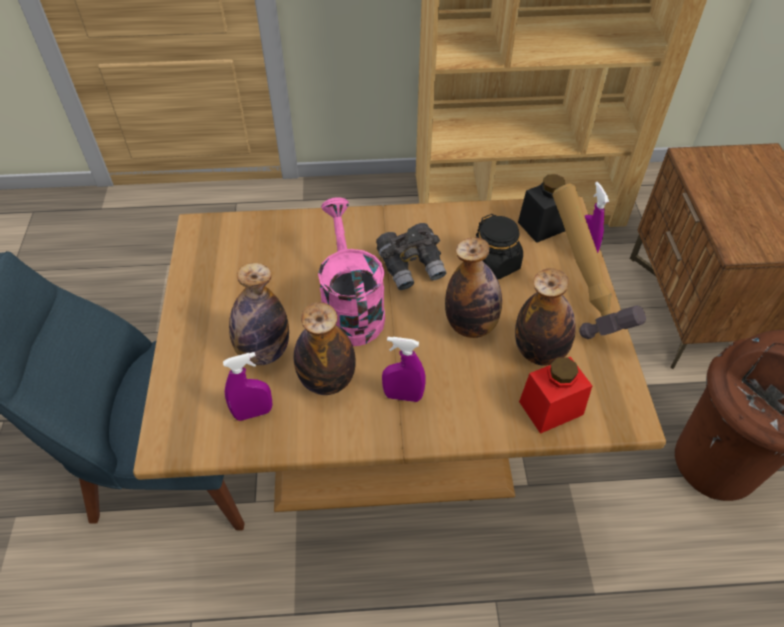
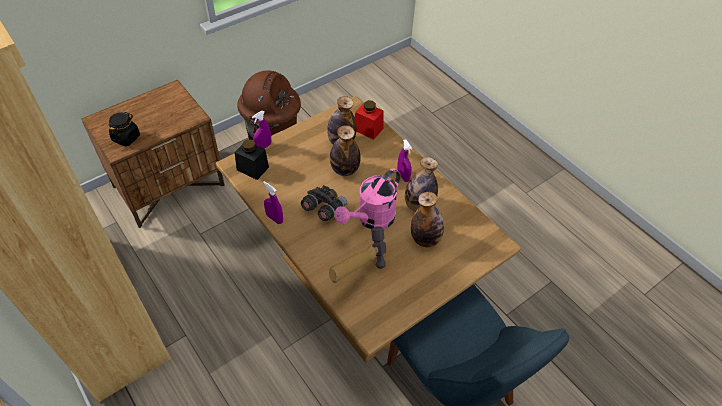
camera: 125 degrees left, 0 degrees up
purple spray bottle [223,352,273,421] -> purple spray bottle moved to [263,181,283,224]
black jar [476,214,523,280] -> black jar moved to [109,112,140,146]
hammer [552,183,646,339] -> hammer moved to [329,227,386,283]

